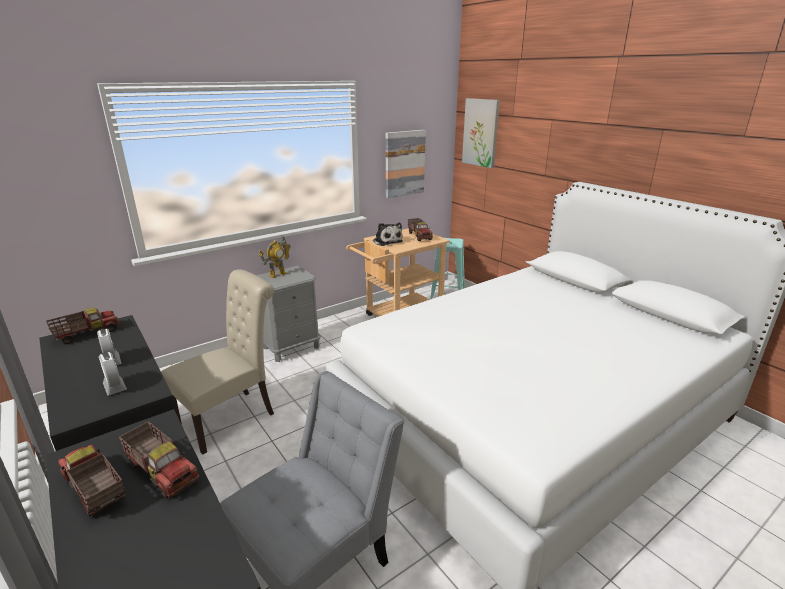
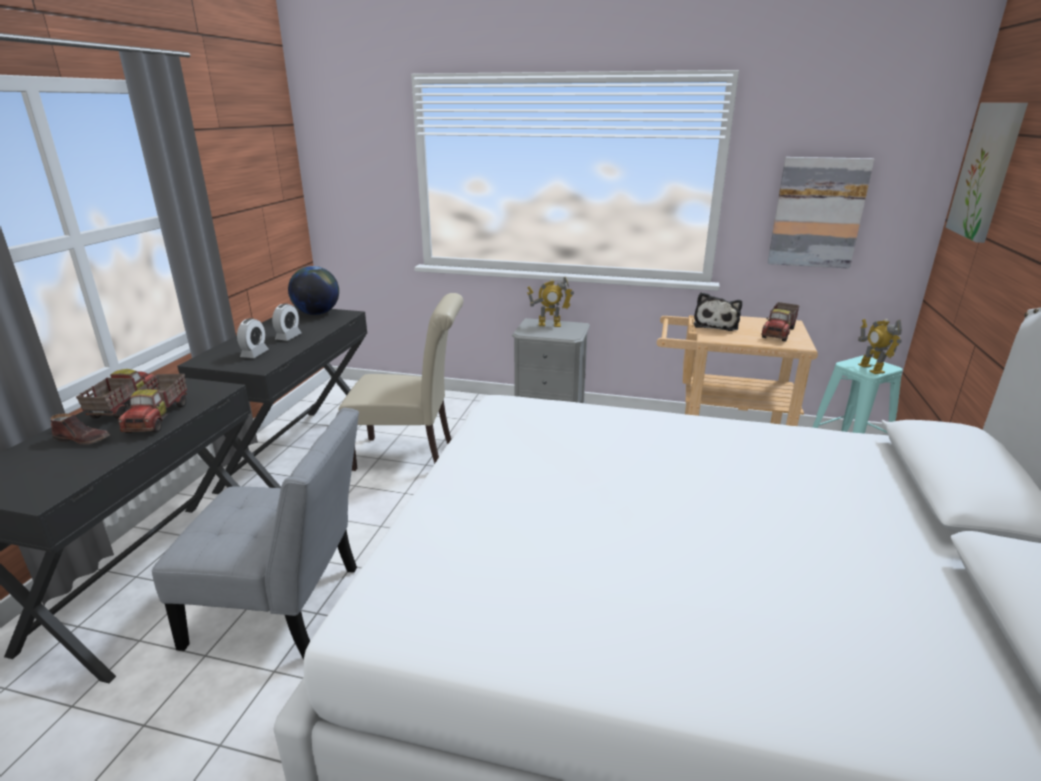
camera: 50 degrees right, 0 degrees up
toy truck [46,308,120,344] -> globe [288,266,339,315]
none -> brown shoe [50,413,110,445]
none -> toy robot [858,319,902,374]

